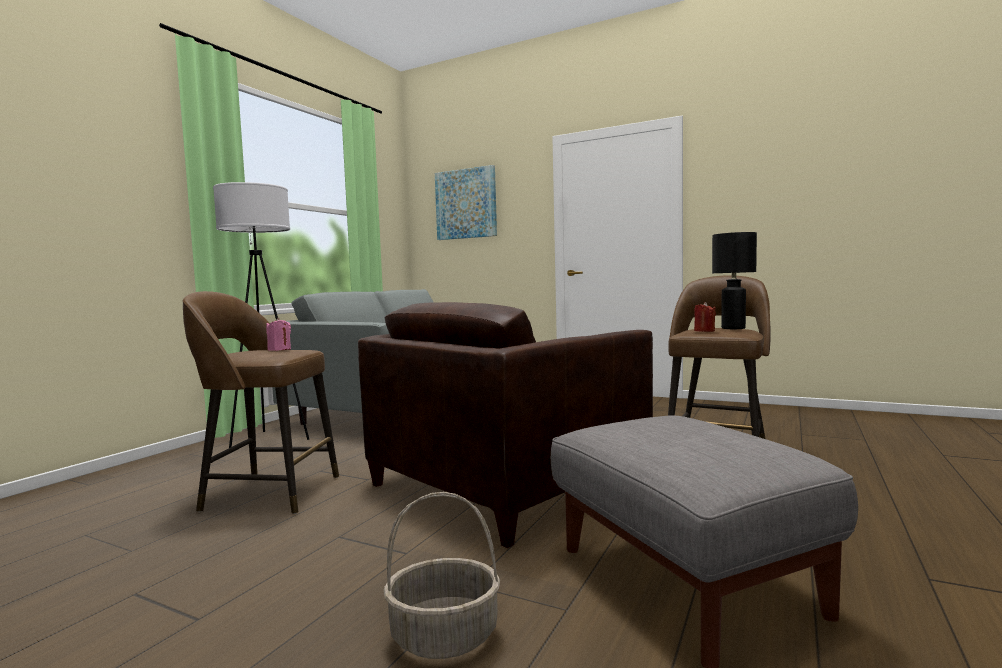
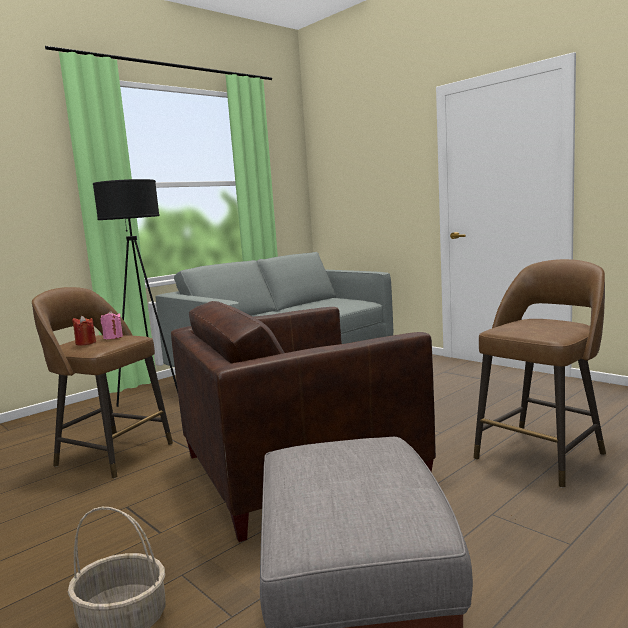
camera: 20 degrees right, 5 degrees up
white floor lamp [213,182,309,448] -> black floor lamp [93,179,178,407]
picture [435,165,497,240] -> none
red candle [694,302,716,332] -> red candle moved to [72,316,96,345]
black table lamp [712,232,757,329] -> none

